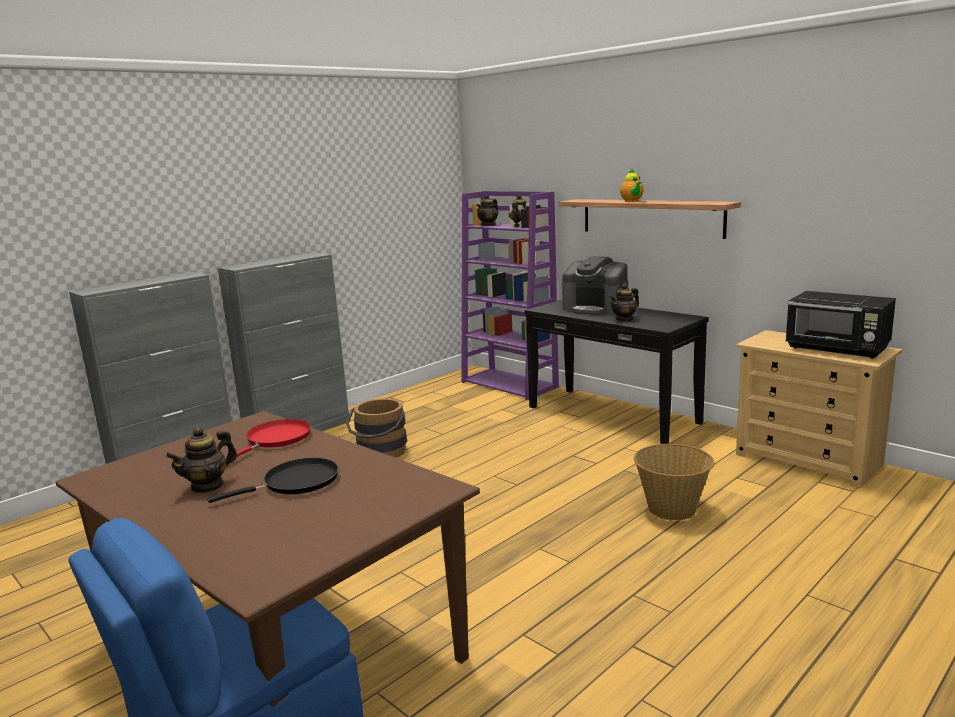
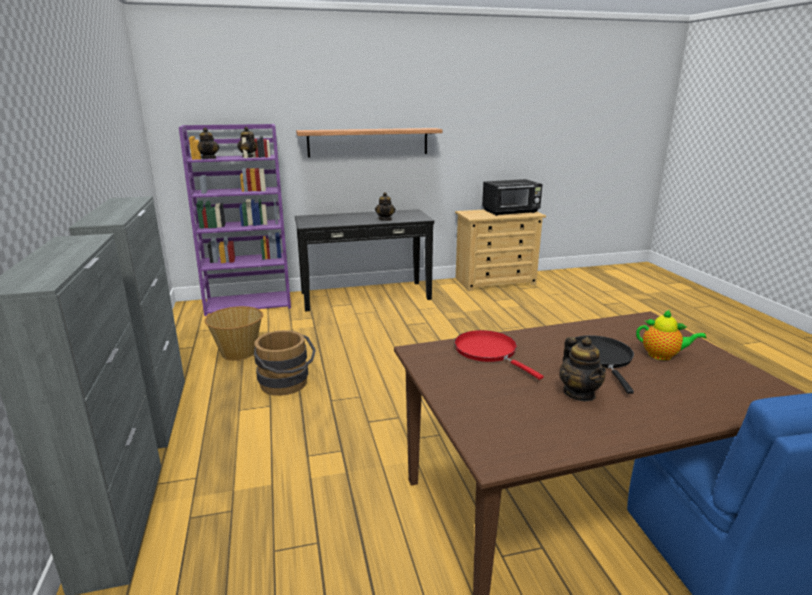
camera: 60 degrees left, 5 degrees up
coffee machine [562,256,628,315] -> none
teapot [620,168,643,202] -> teapot moved to [636,310,706,360]
basket [634,444,714,521] -> basket moved to [205,306,263,361]

